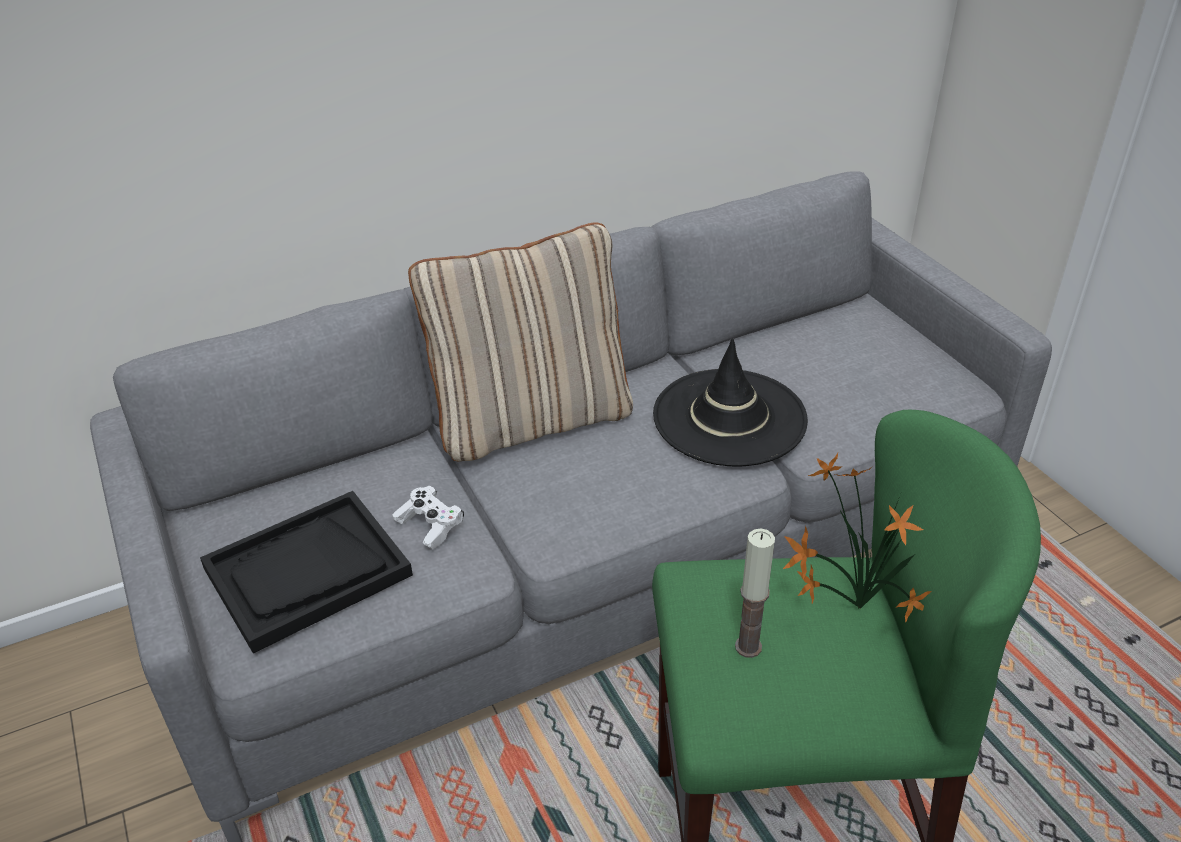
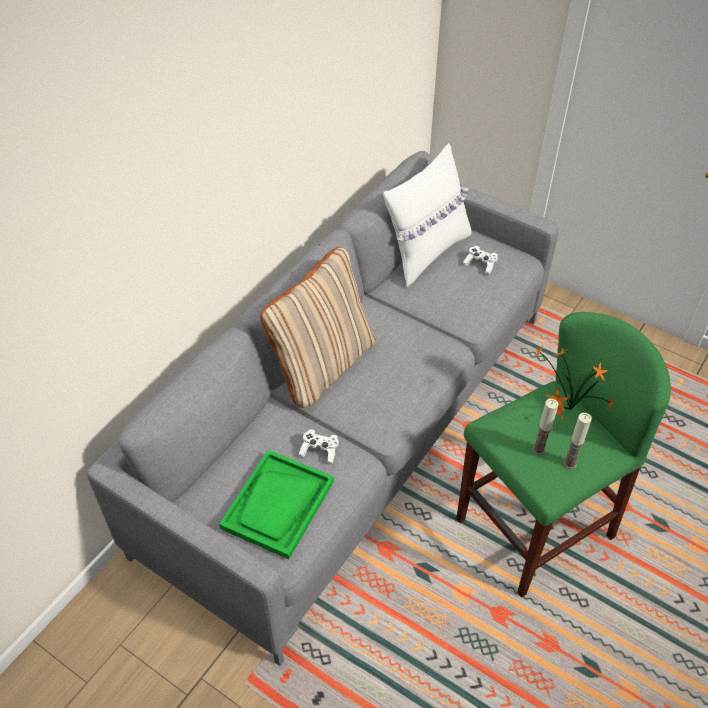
camera: 30 degrees left, 10 degrees up
black tray [200,491,413,653] -> green tray [219,450,334,559]
black hat [653,338,808,467] -> none
none -> white pillow [383,143,471,287]
none -> white game controller [463,246,498,275]
none -> candle [563,413,592,469]

